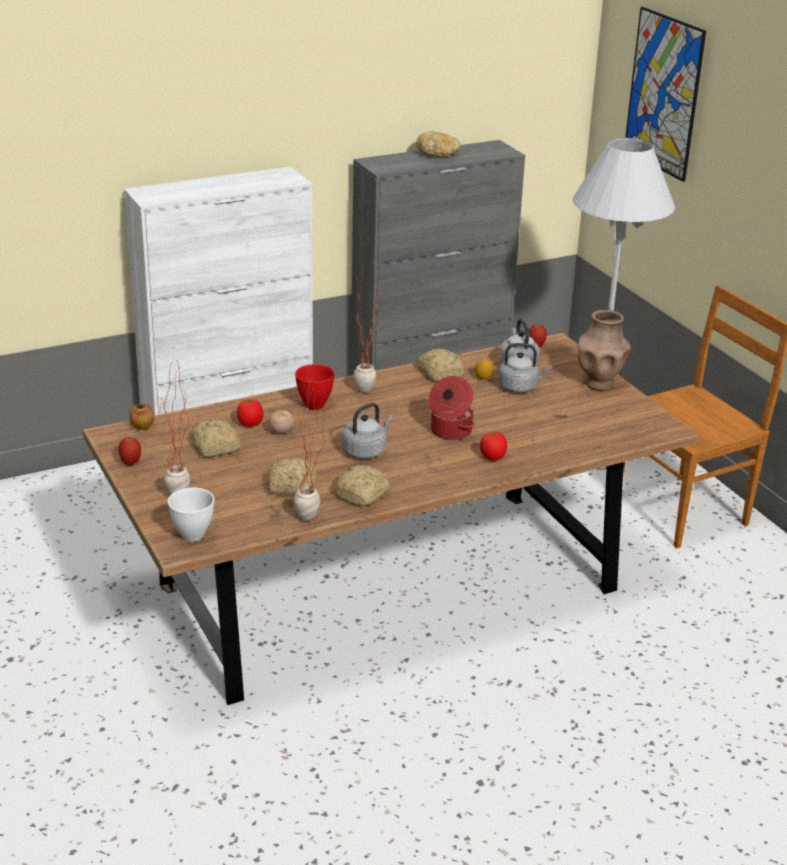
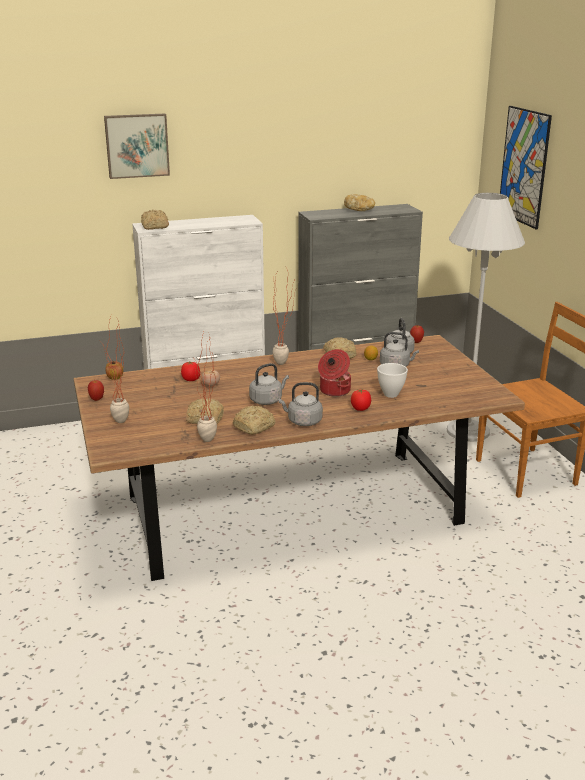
camera: 10 degrees right, 5 degrees down
white bowl [168,488,214,542] -> white bowl moved to [377,363,408,398]
bread [192,419,242,457] -> bread moved to [141,210,169,230]
red bowl [295,364,335,410] -> none
brown vase [578,310,631,391] -> none
none -> picture [104,113,170,179]
none -> grey kettle [279,382,323,426]

